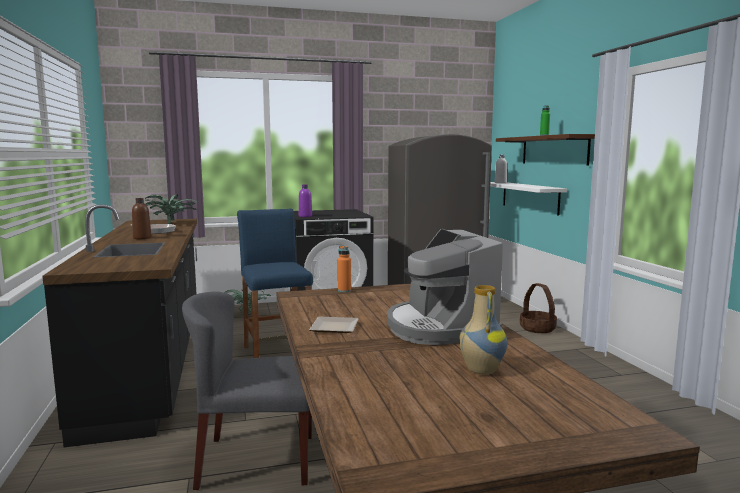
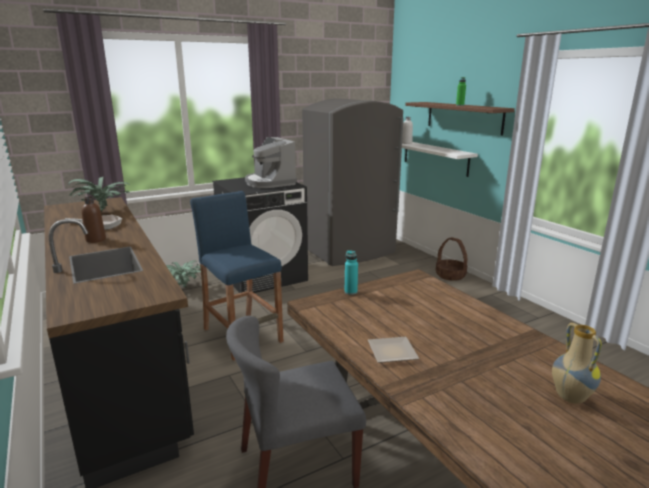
camera: 15 degrees left, 10 degrees up
purple bottle [299,184,312,217] -> none
orange bottle [338,246,351,292] -> turquoise bottle [345,250,358,295]
coffee machine [387,229,503,345] -> coffee machine moved to [245,137,297,188]

